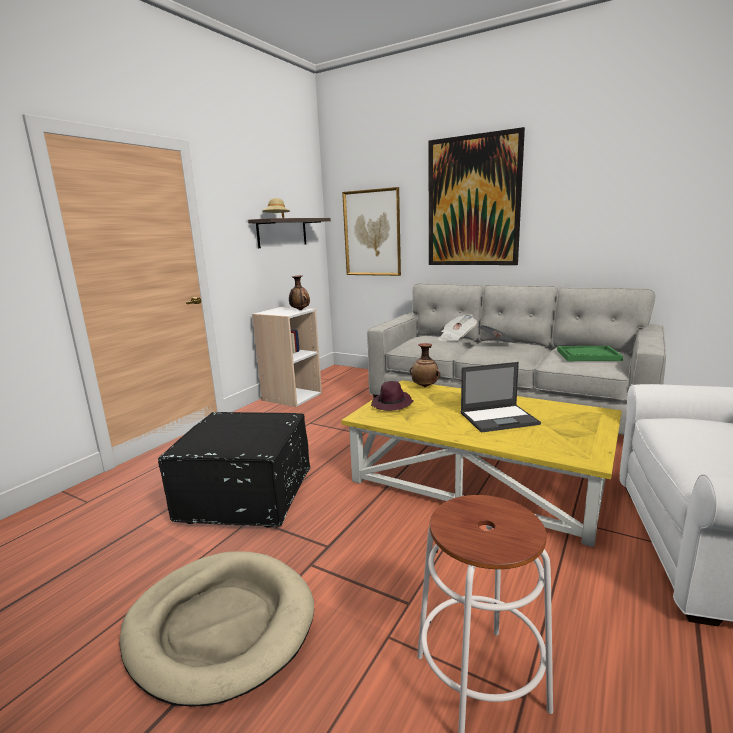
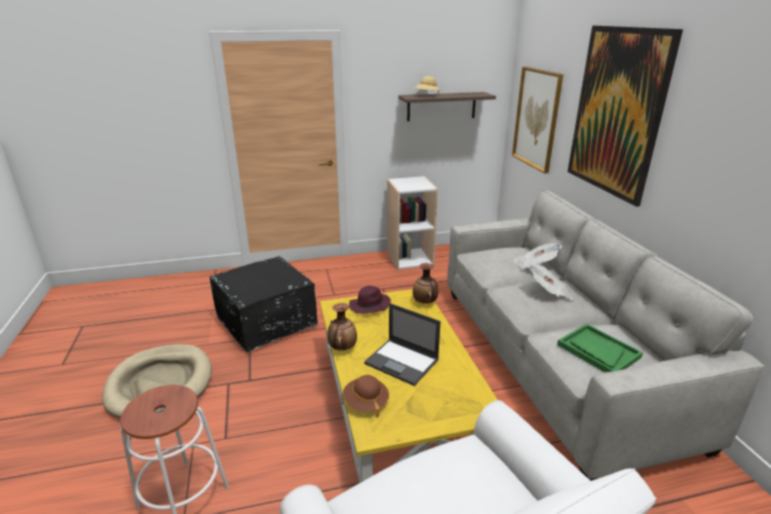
camera: 45 degrees right, 10 degrees up
vase [289,275,310,310] -> vase moved to [328,303,357,351]
none -> brown hat [343,375,389,417]

